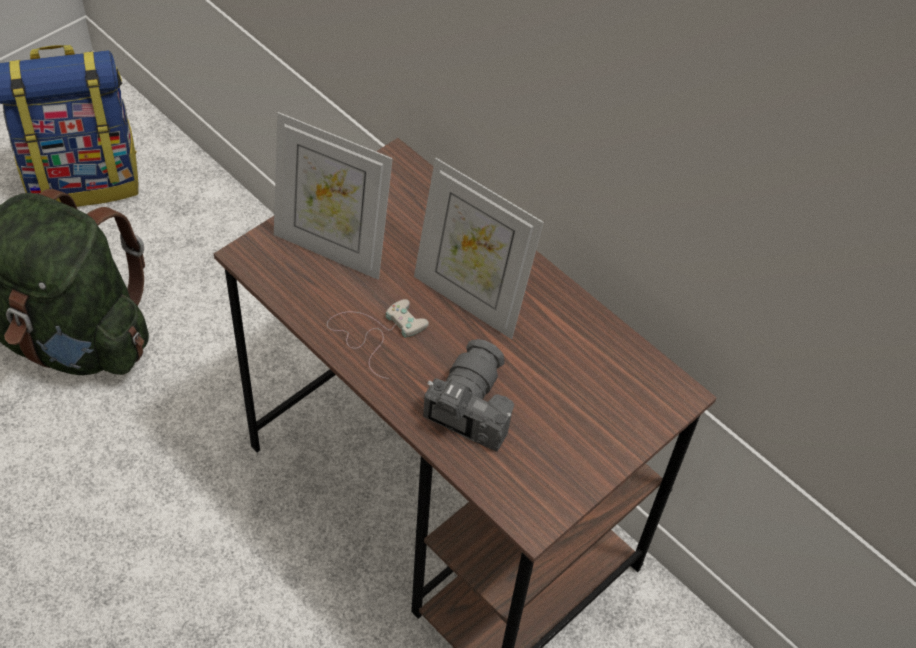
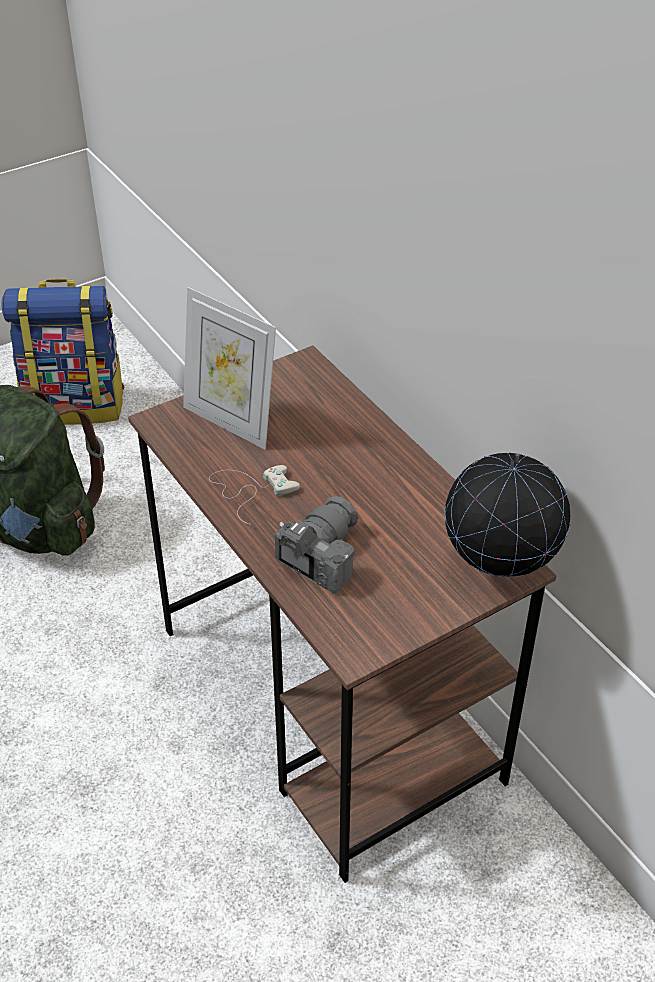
camera: 15 degrees right, 10 degrees down
picture frame [414,158,544,339] -> none
none -> globe [445,453,571,577]

